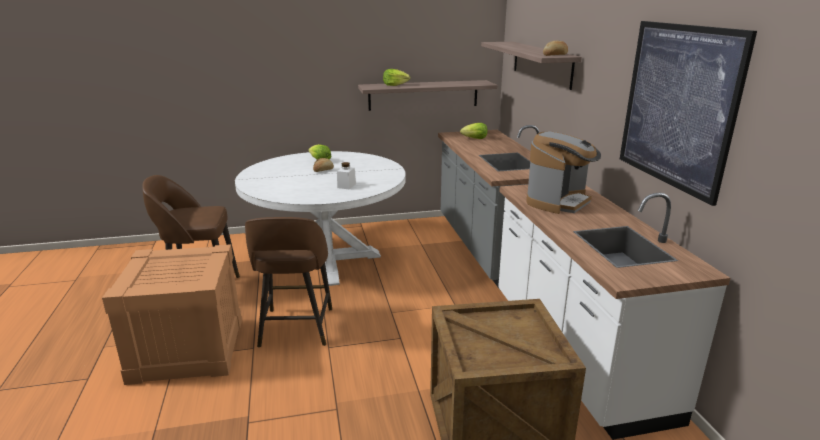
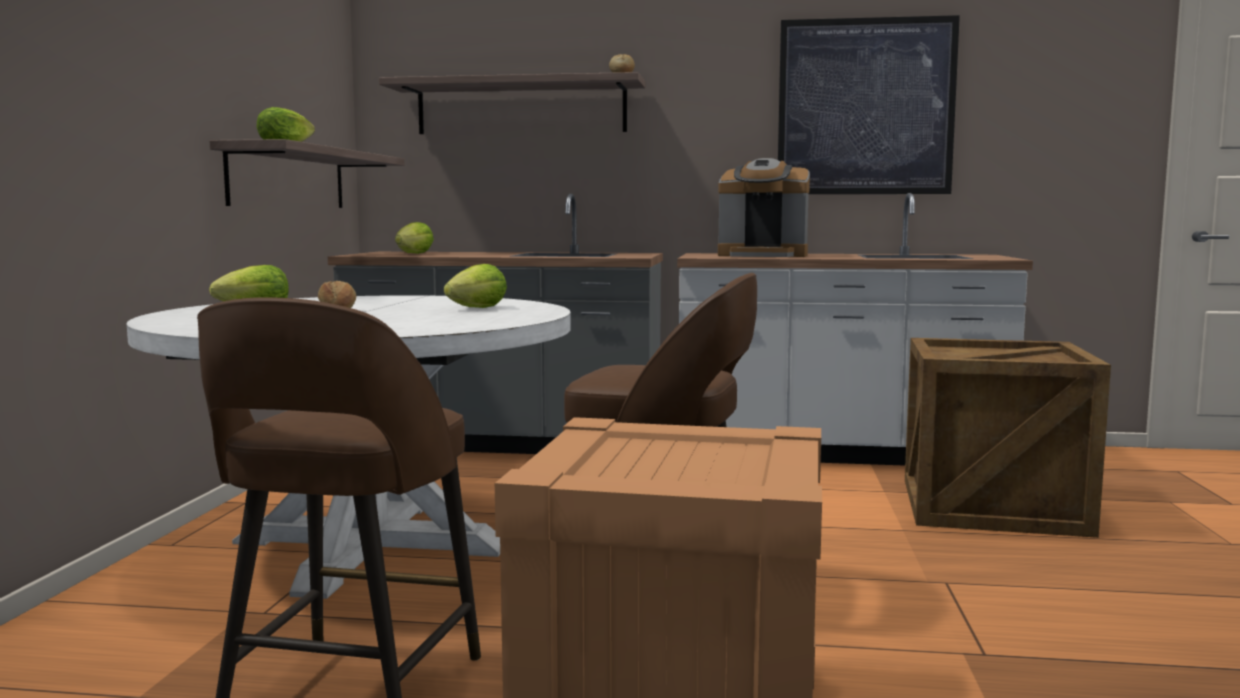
camera: 70 degrees left, 15 degrees down
white jar [337,162,356,190] -> lettuce [444,264,507,308]
coffee machine [526,131,601,214] -> coffee machine turned 135 degrees clockwise [718,158,810,257]

